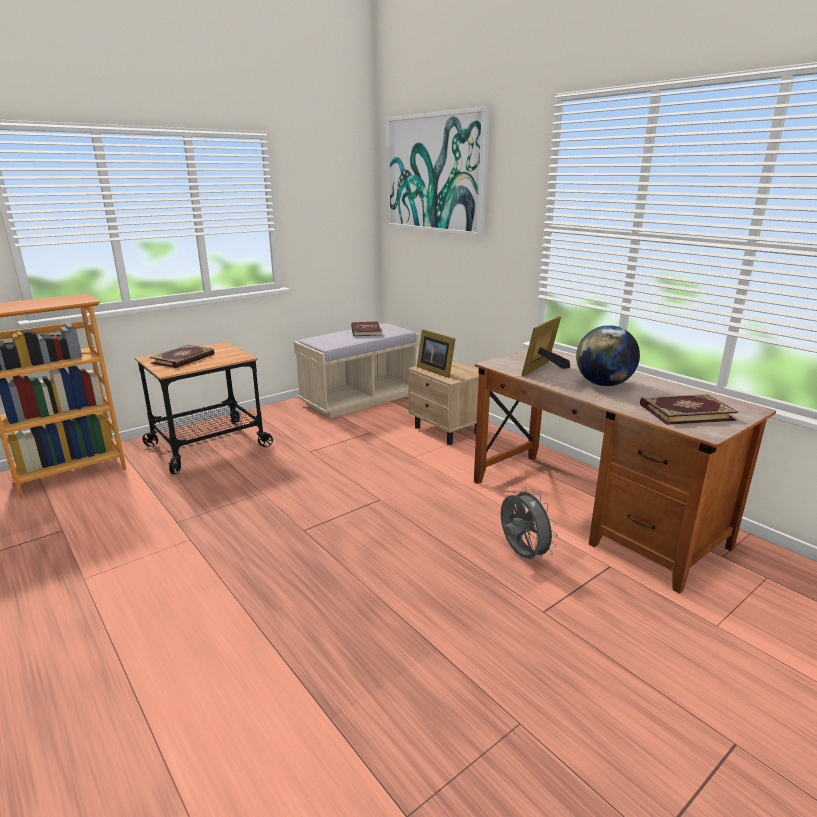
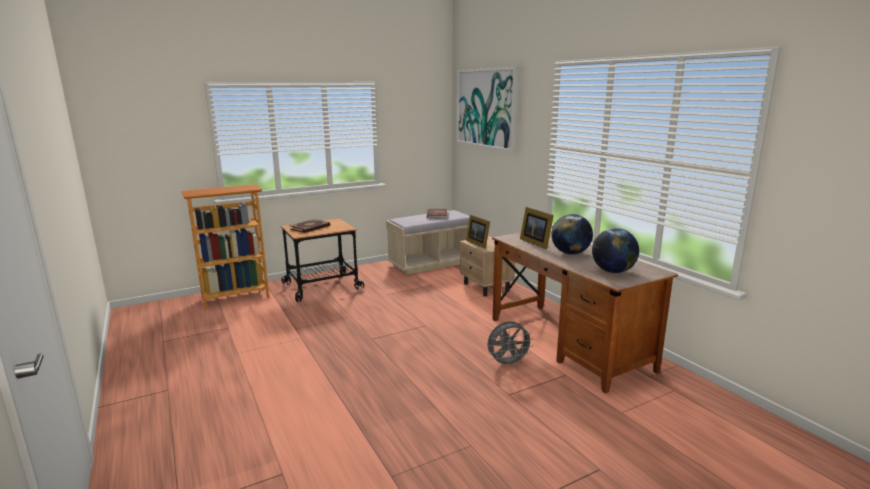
camera: 10 degrees right, 5 degrees down
grey fan [500,487,558,559] -> grey fan turned 90 degrees clockwise [488,321,534,368]
picture frame [521,316,570,377] -> picture frame turned 75 degrees counterclockwise [520,207,554,249]
book [640,394,738,425] -> globe [592,228,639,273]

